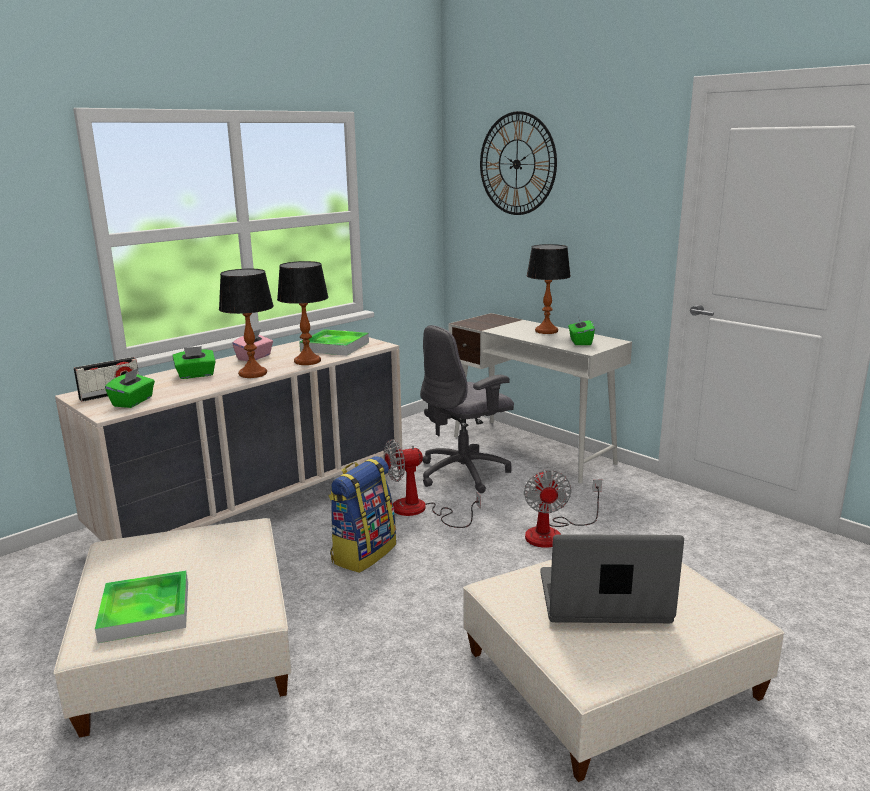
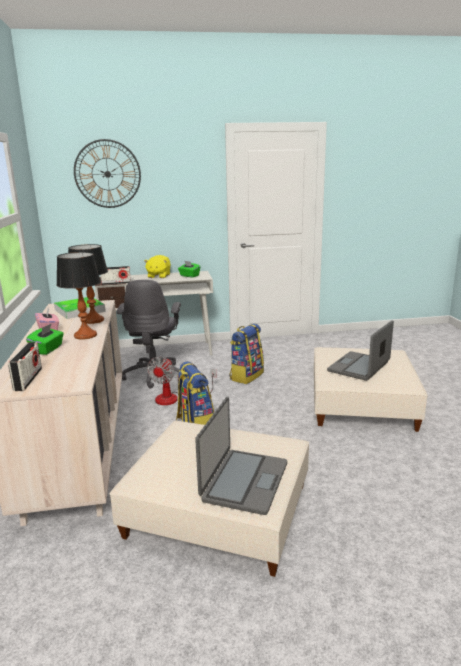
camera: 55 degrees left, 0 degrees up
tray [95,570,188,643] -> laptop [195,397,287,515]
green tissue box [105,368,155,408] -> none
fan [524,469,602,548] -> backpack [229,323,264,384]
table lamp [527,244,571,334] -> yellow plush toy [144,255,171,278]
none -> radio [101,266,131,285]

